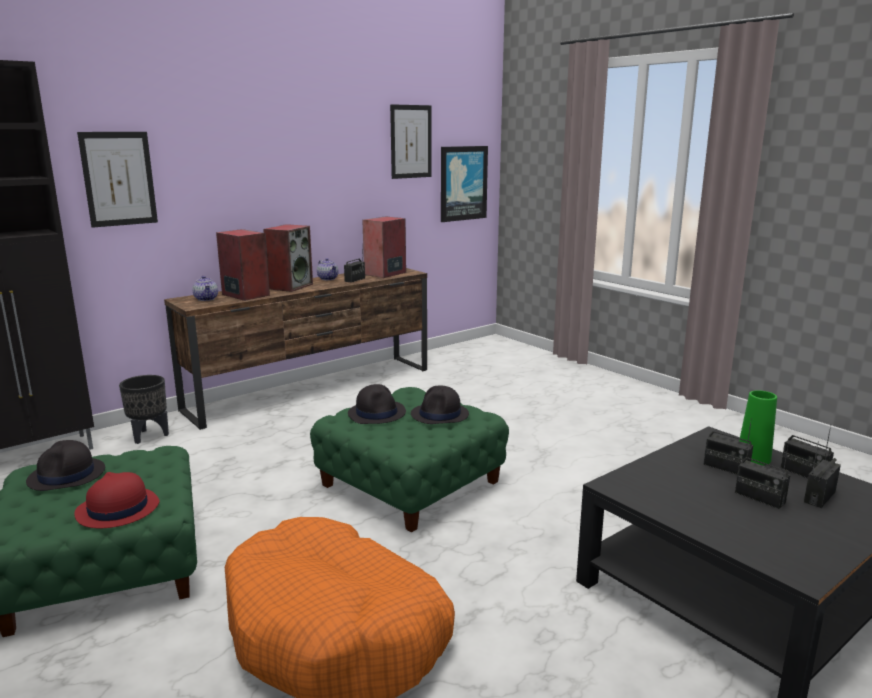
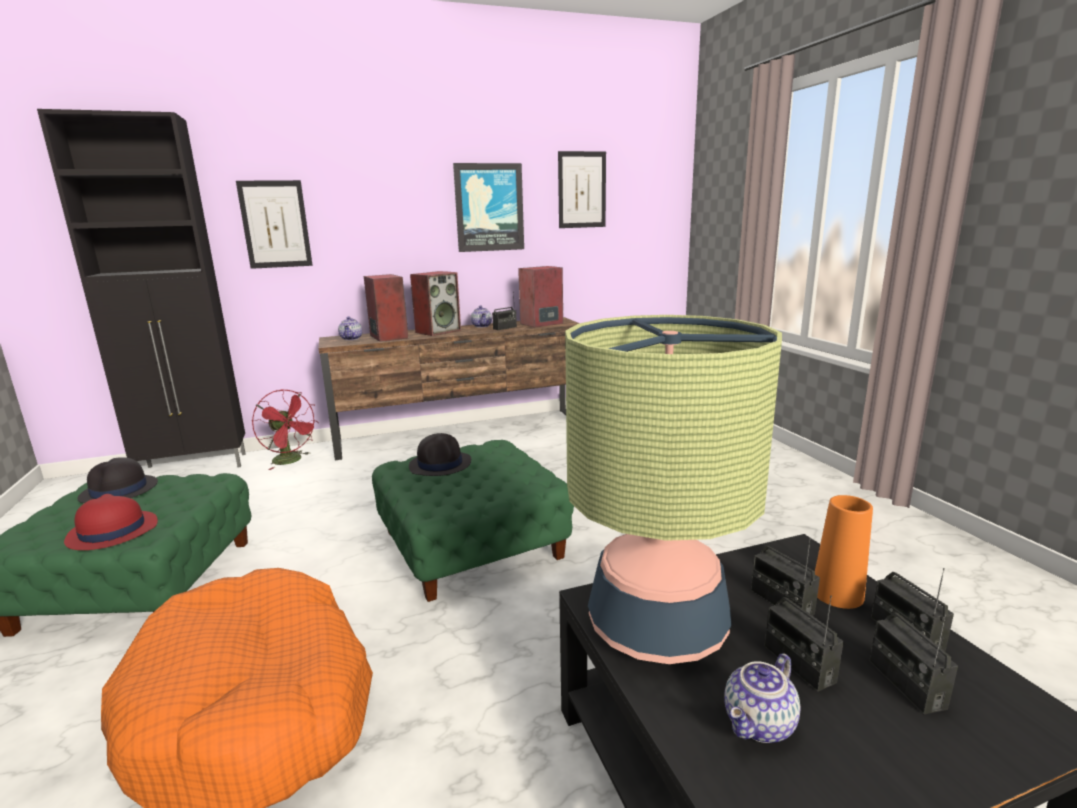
camera: 20 degrees right, 0 degrees up
black planter [119,375,169,444] -> red fan [252,390,319,470]
black hat [411,386,469,424] -> none
picture [441,146,488,222] -> picture moved to [453,163,524,252]
green vase [739,390,777,465] -> orange vase [815,495,873,609]
radio [804,441,841,508] -> radio turned 75 degrees counterclockwise [869,612,958,714]
none -> table lamp [565,315,782,664]
none -> teapot [724,653,800,743]

